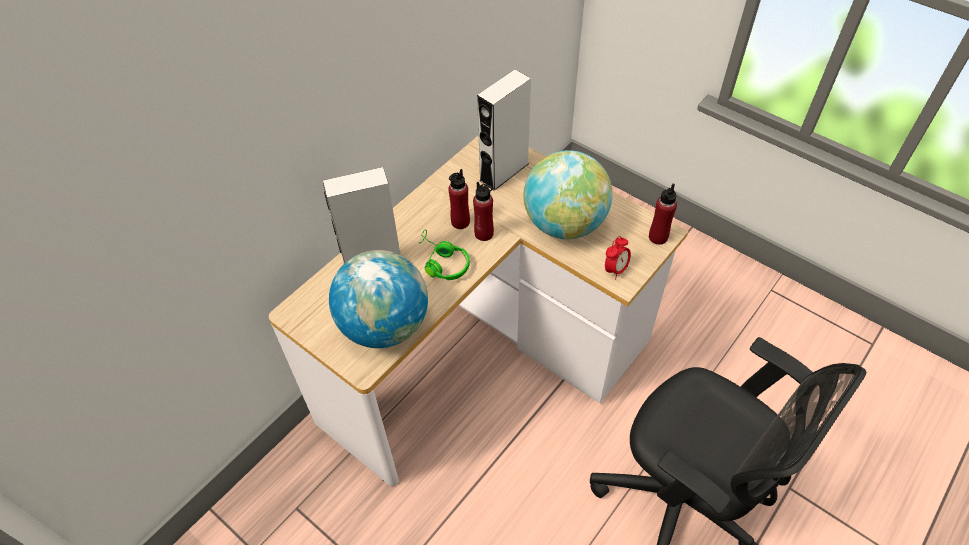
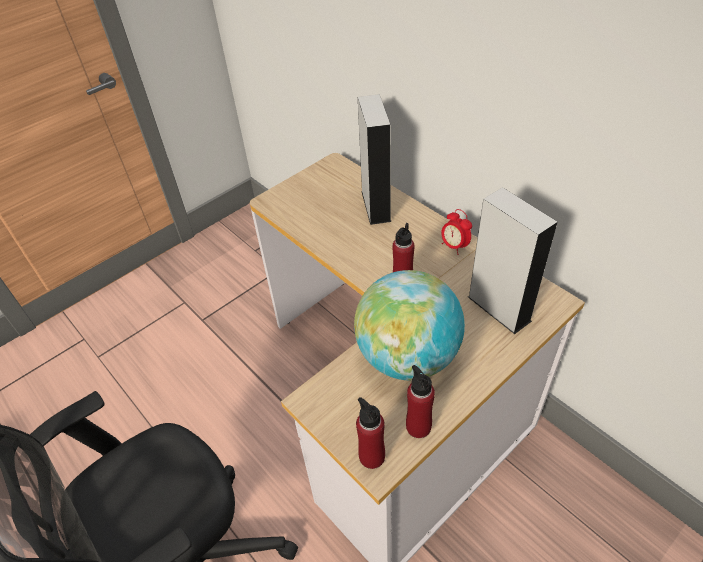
camera: 100 degrees right, 5 degrees down
globe [329,250,428,348] -> none
green headphones [419,230,470,280] -> none
red bottle [448,169,470,229] -> red bottle moved to [406,365,435,438]
alarm clock [605,236,631,280] -> alarm clock moved to [441,209,472,255]

